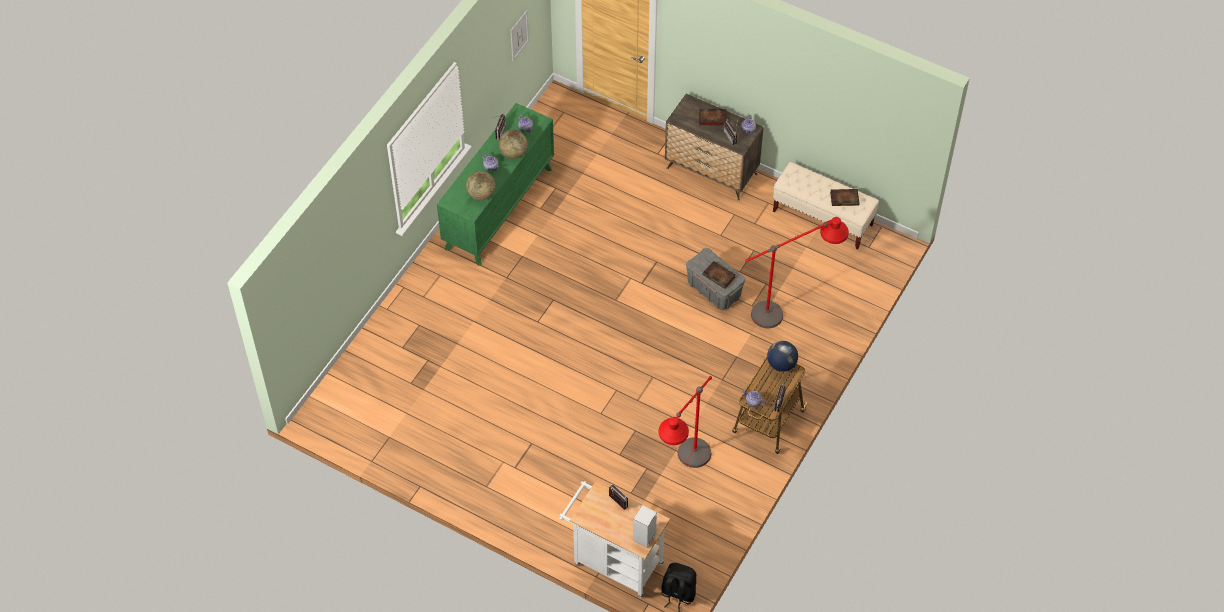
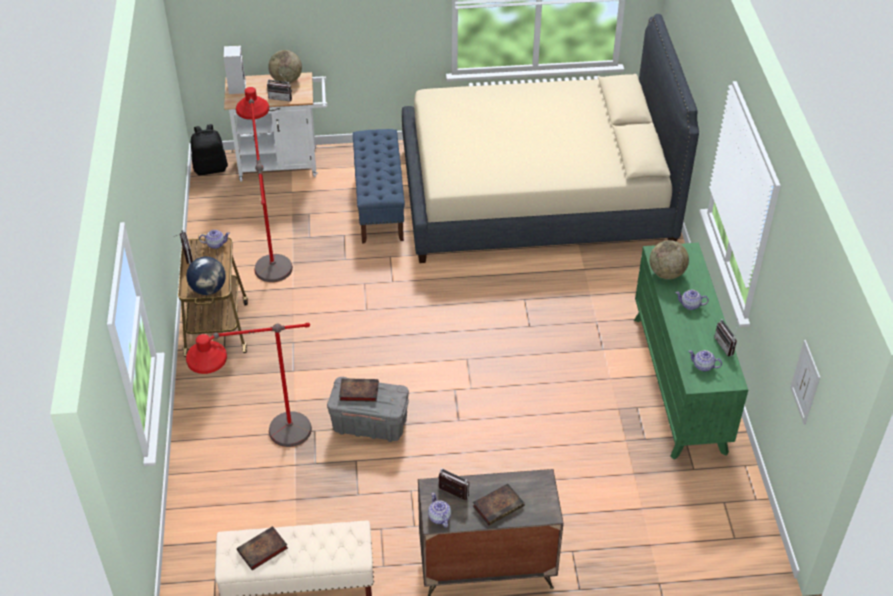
camera: 145 degrees right, 10 degrees down
globe [498,130,528,159] -> globe moved to [268,50,302,84]
none -> blue bench [353,129,405,243]
none -> beige bed [402,14,699,263]

